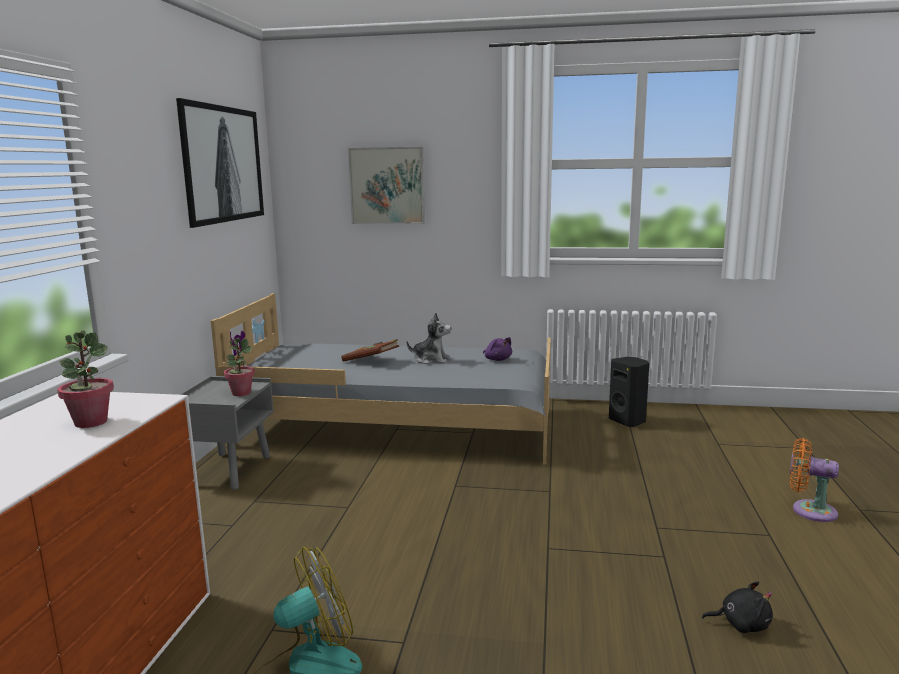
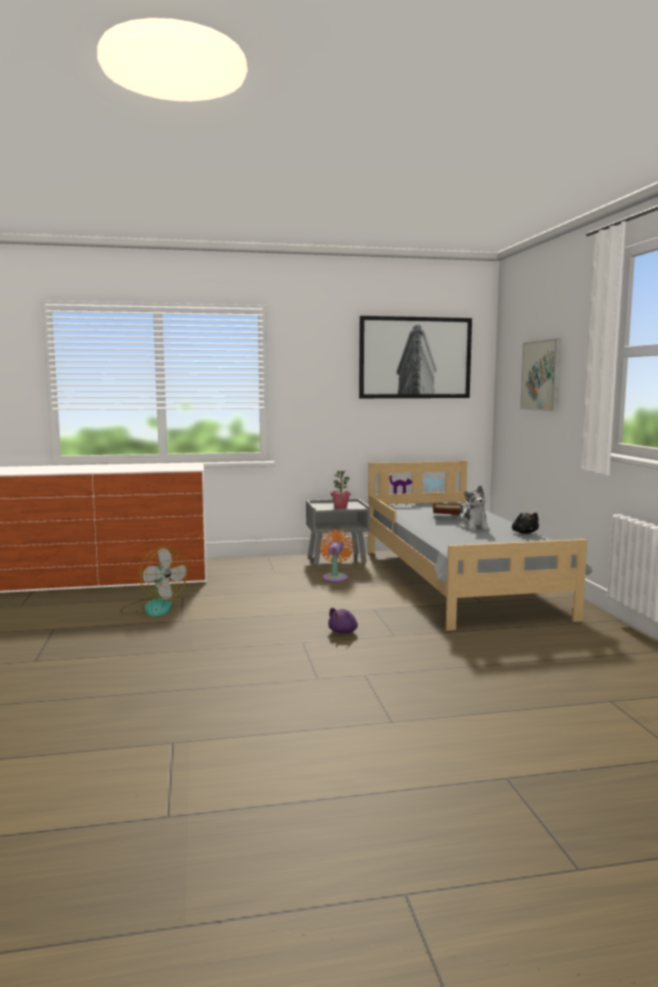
camera: 70 degrees right, 5 degrees down
potted plant [57,330,114,428] -> none
purple plush toy [483,337,512,361] -> purple plush toy moved to [328,608,358,633]
black speaker [609,357,649,427] -> none
black plush toy [702,581,773,633] -> black plush toy moved to [512,513,539,534]
orange fan [790,438,839,522] -> orange fan moved to [319,530,354,582]

